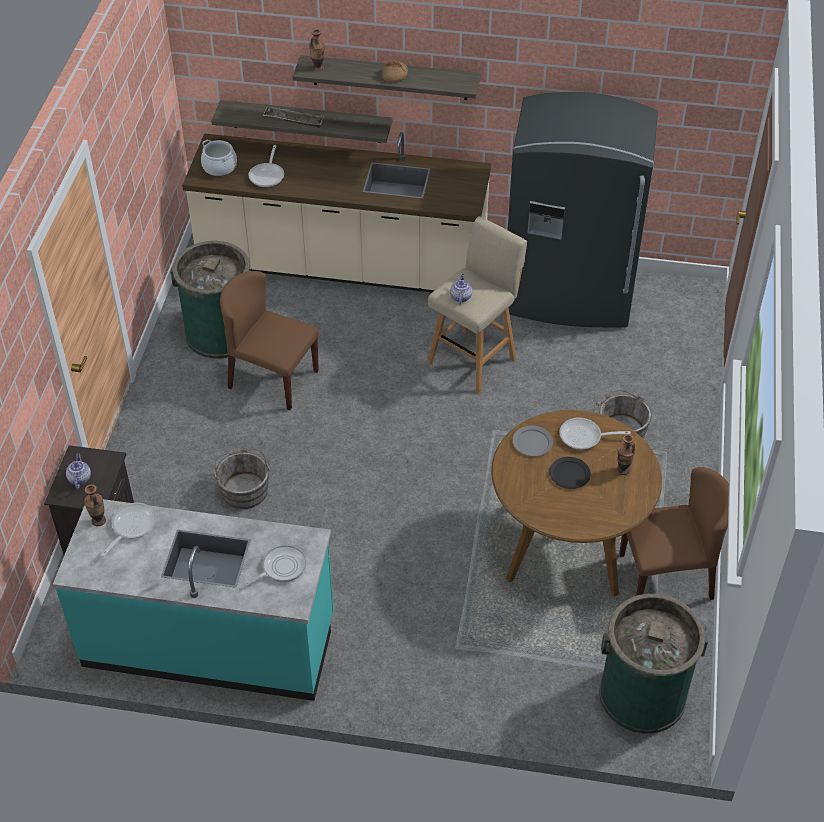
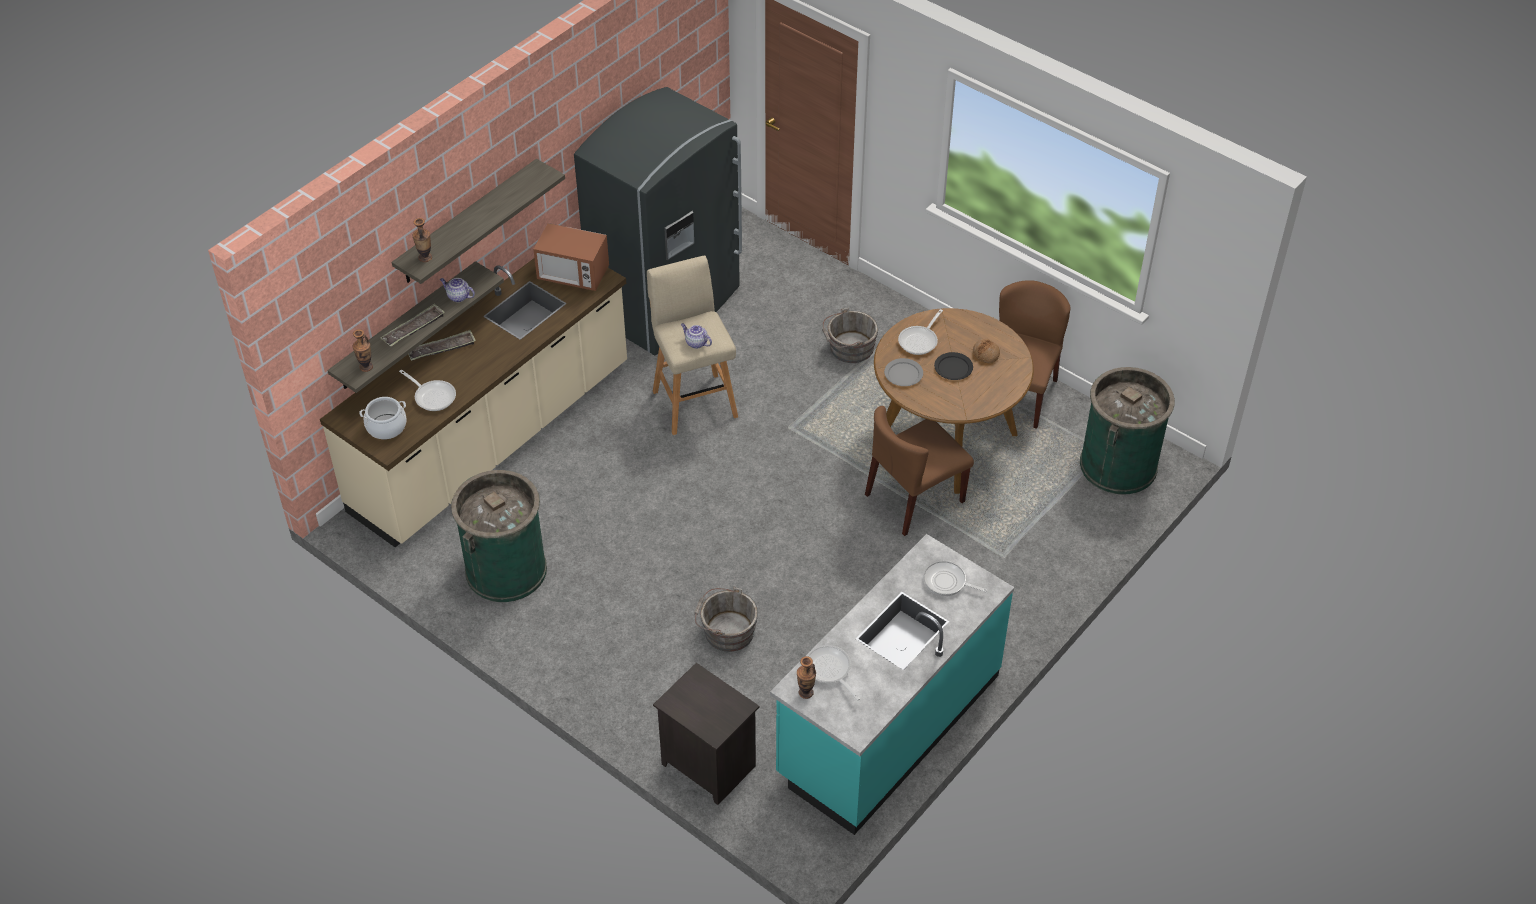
camera: 60 degrees left, 0 degrees up
teapot [66,453,91,489] -> teapot moved to [440,278,475,302]
brown chair [220,271,319,410] -> brown chair moved to [865,406,974,536]
frying pan [245,545,306,586] -> frying pan turned 60 degrees counterclockwise [923,561,987,596]
bread [382,61,408,82] -> bread moved to [973,338,1000,363]
vase [617,434,636,475] -> vase moved to [353,329,373,372]
none -> tray [408,330,476,361]
none -> microwave [533,223,609,291]

